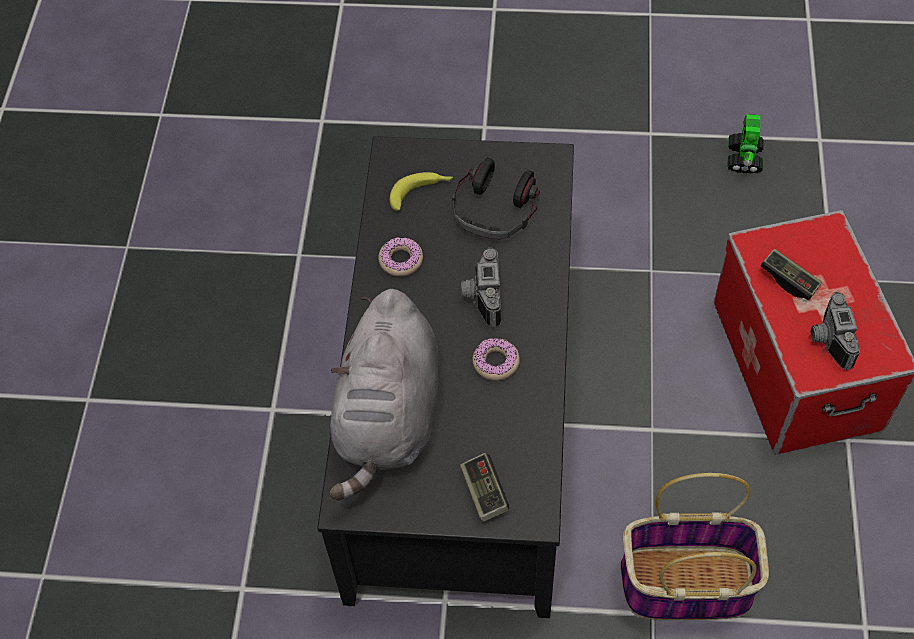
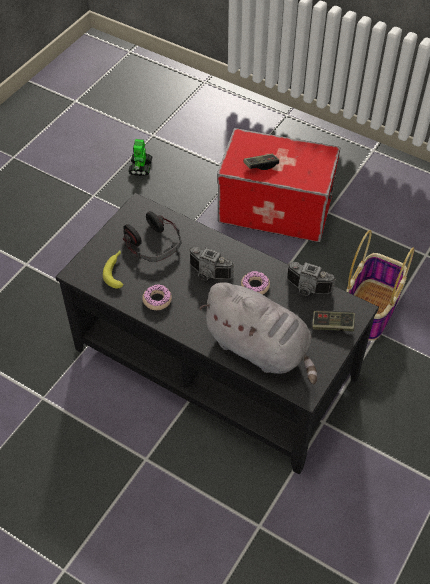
camera: 65 degrees left, 5 degrees down
toy robot [727,114,764,173] -> toy robot turned 60 degrees clockwise [128,139,152,176]
camera [811,292,860,370] -> camera moved to [287,262,335,296]

